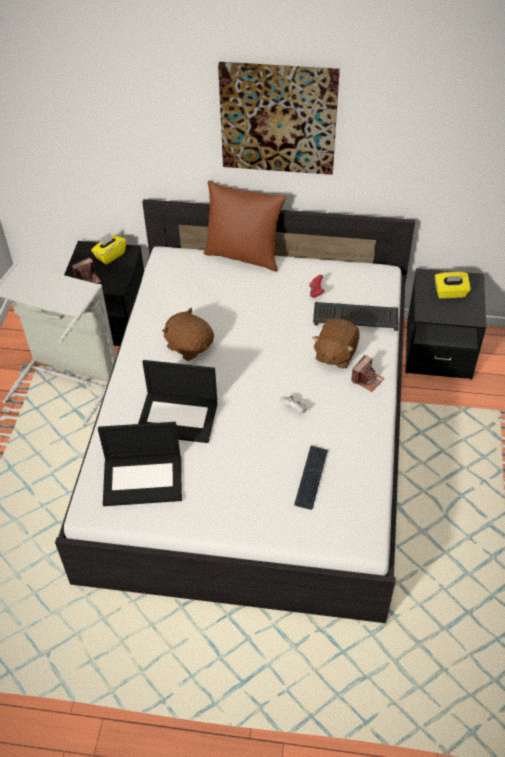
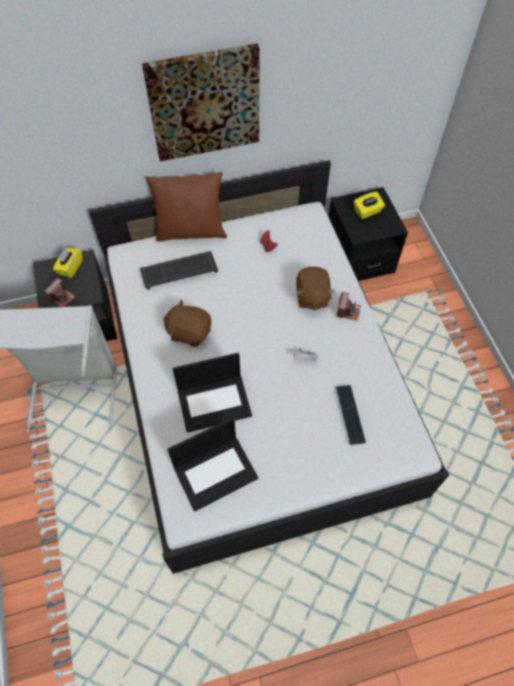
camera: 25 degrees left, 10 degrees up
keyboard [313,302,399,331] -> keyboard moved to [140,251,218,290]

